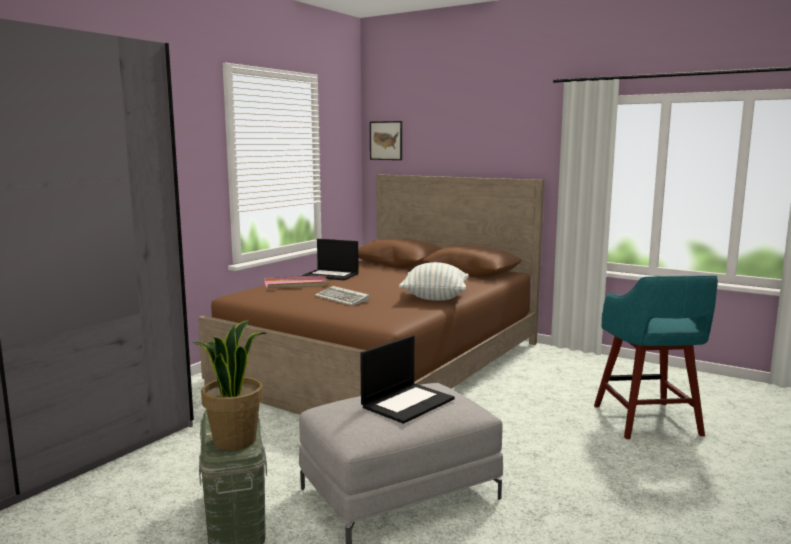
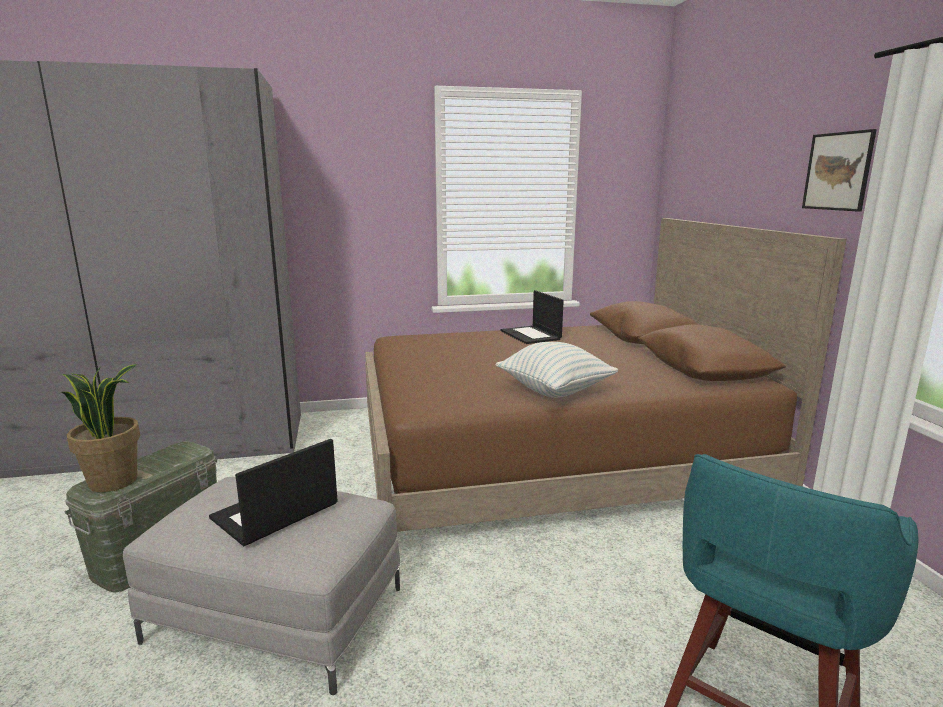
camera: 45 degrees right, 5 degrees up
pink tray [264,275,329,288] -> none
keyboard [315,286,370,306] -> none
laptop [360,335,455,424] -> laptop turned 135 degrees clockwise [209,439,338,546]
picture [370,121,402,160] -> picture moved to [802,129,877,212]

